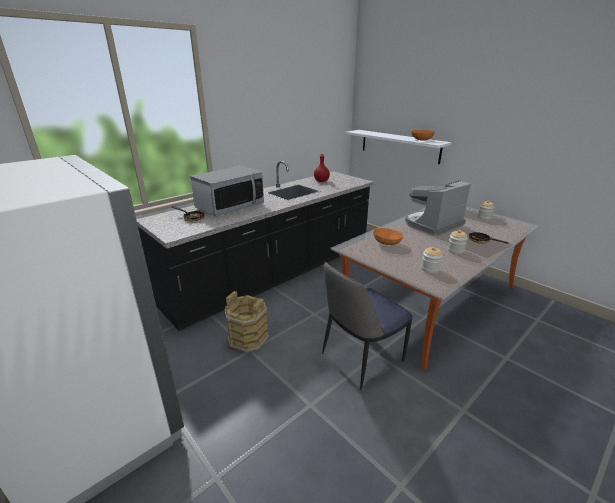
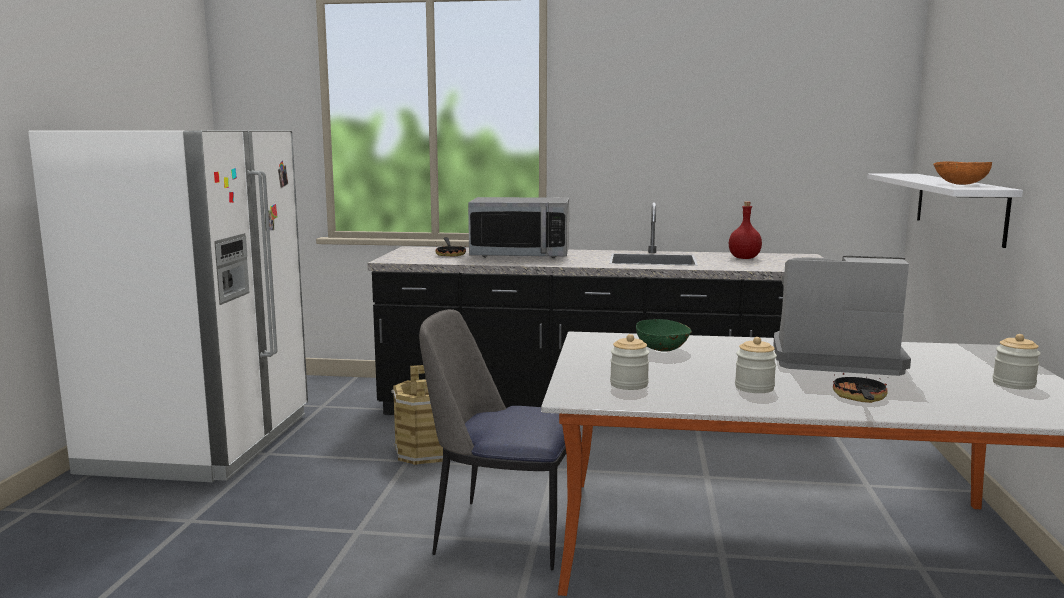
camera: 50 degrees right, 15 degrees down
orange bowl [374,228,403,245] -> green bowl [636,319,692,352]

